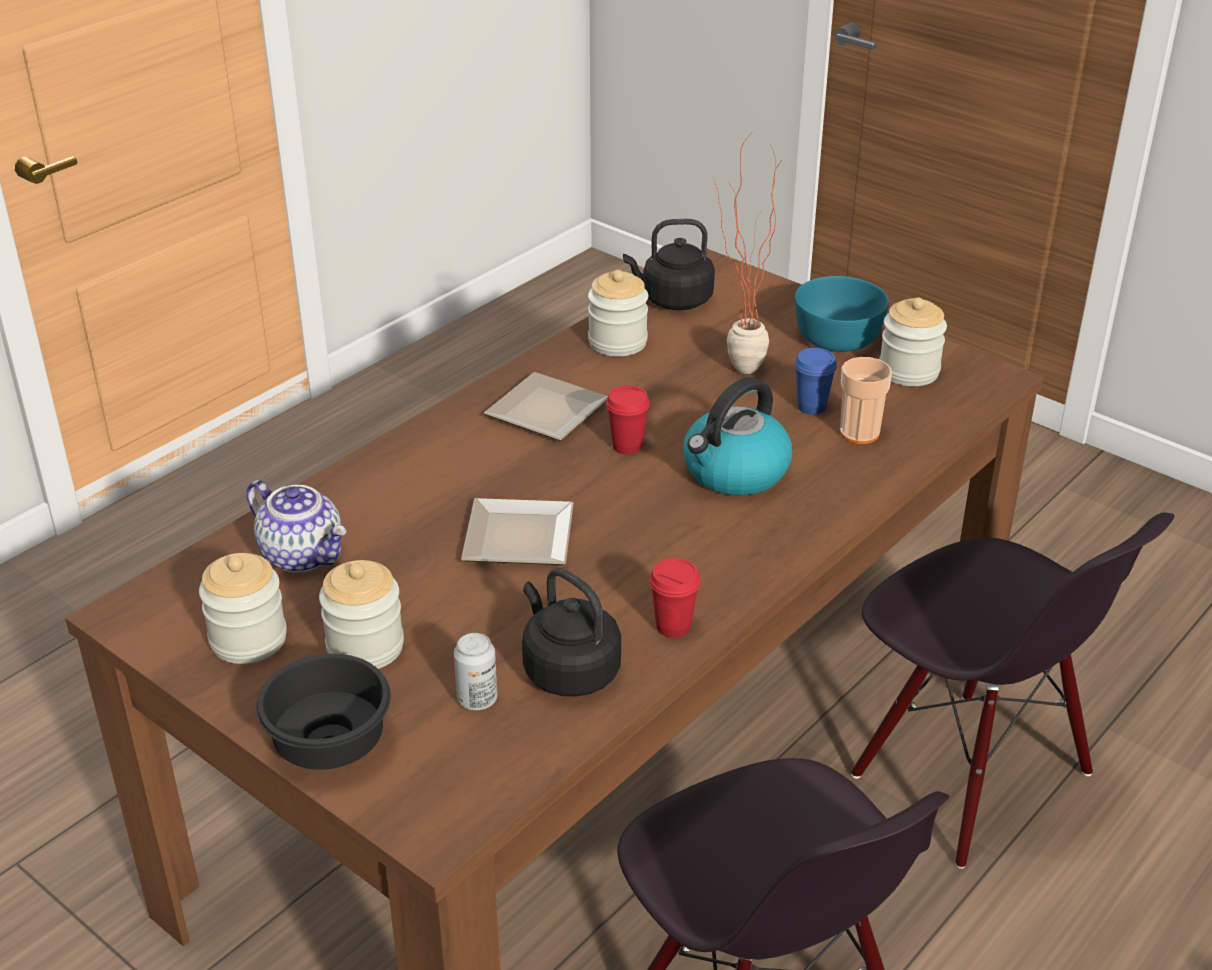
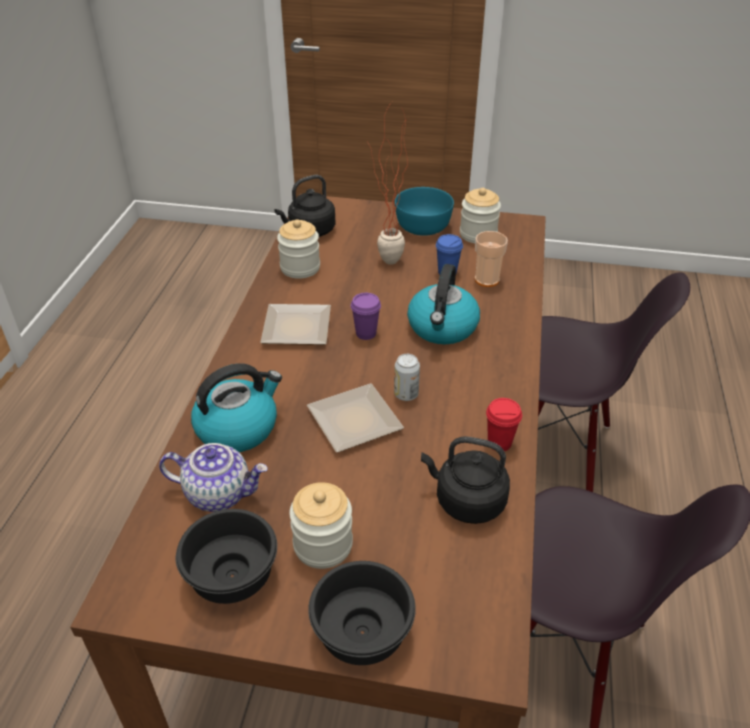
camera: 30 degrees left, 5 degrees up
jar [199,553,287,664] -> black bowl [175,509,277,604]
can [454,633,497,710] -> can moved to [394,354,420,401]
red cup [606,385,650,455] -> purple cup [351,293,381,340]
none -> kettle [191,363,282,452]

